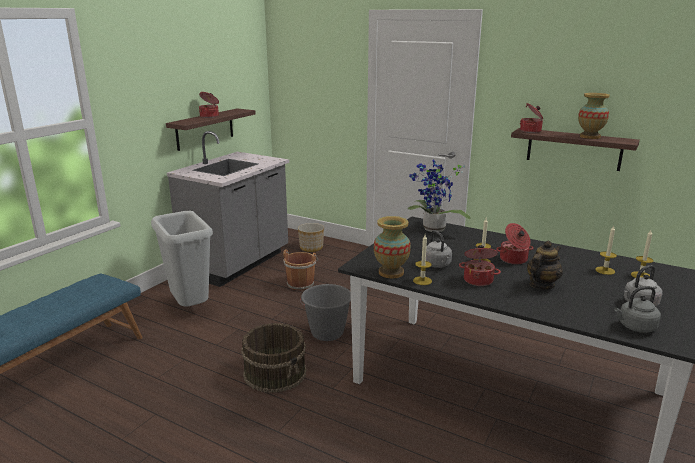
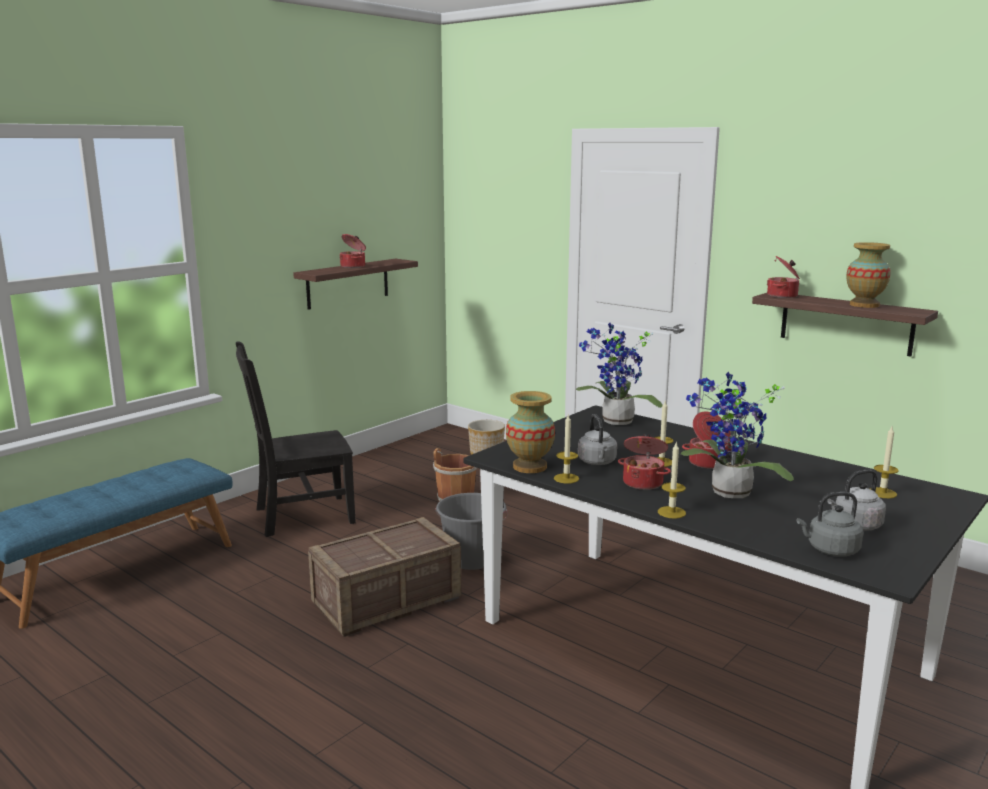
camera: 10 degrees right, 5 degrees down
grey trash can [151,211,213,307] -> black chair [236,341,356,537]
grey counter [167,131,289,287] -> none
brown bucket [241,323,307,393] -> crate [308,517,461,637]
teapot [527,241,563,290] -> potted plant [681,372,794,498]
candle [596,226,617,275] -> candle moved to [658,443,686,519]

